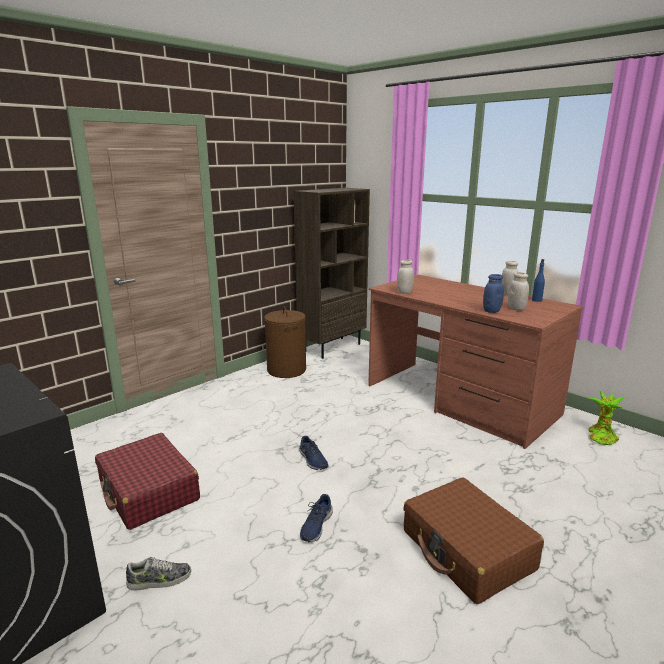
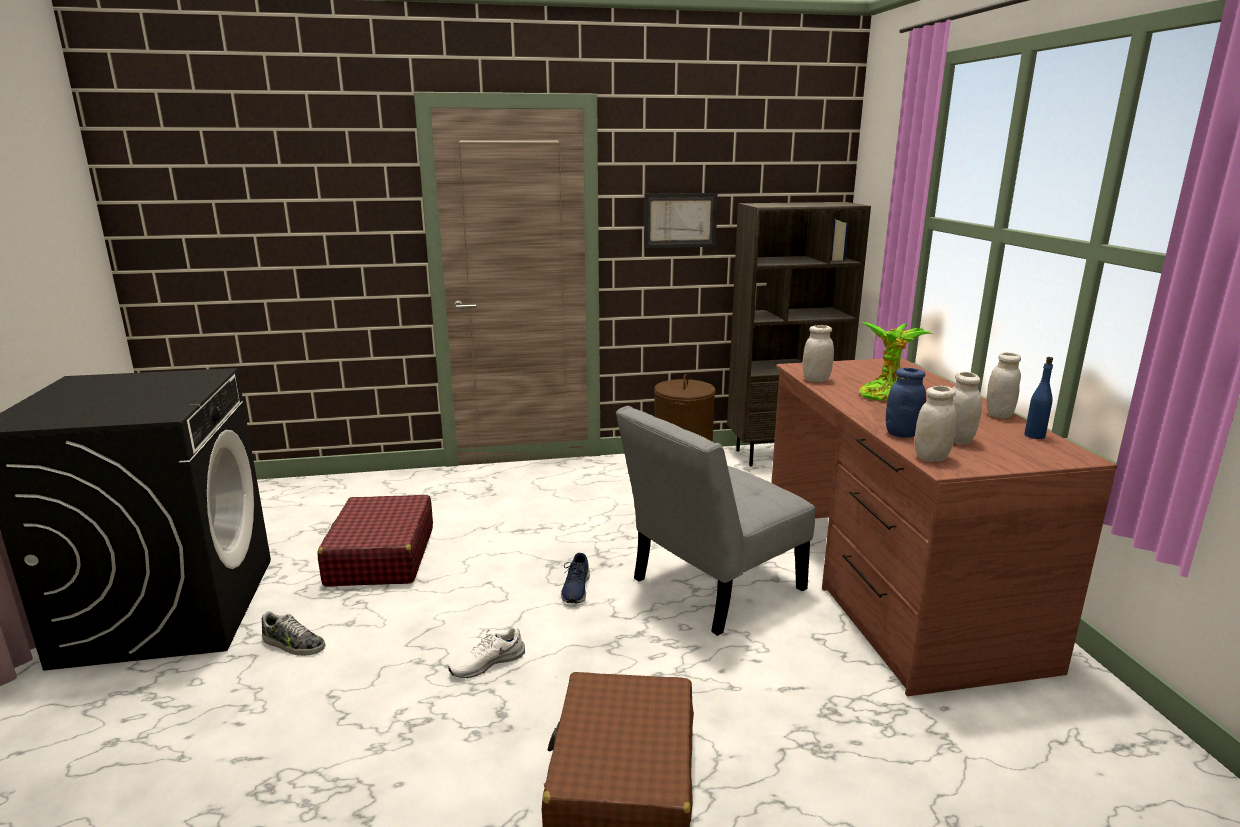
camera: 35 degrees right, 0 degrees up
blue shoe [300,494,333,542] -> white shoe [448,627,525,679]
potted plant [588,391,626,445] -> potted plant moved to [859,322,932,401]
none -> grey chair [616,406,815,636]
none -> picture [644,193,718,248]
none -> white jar [914,386,957,462]

